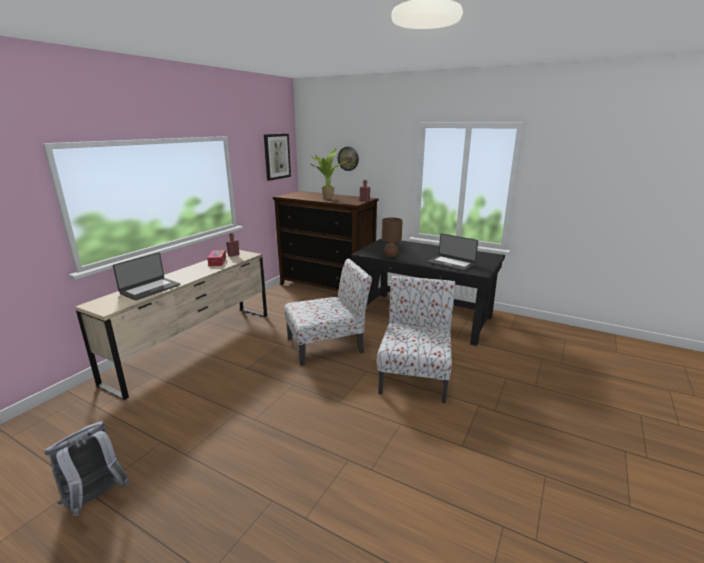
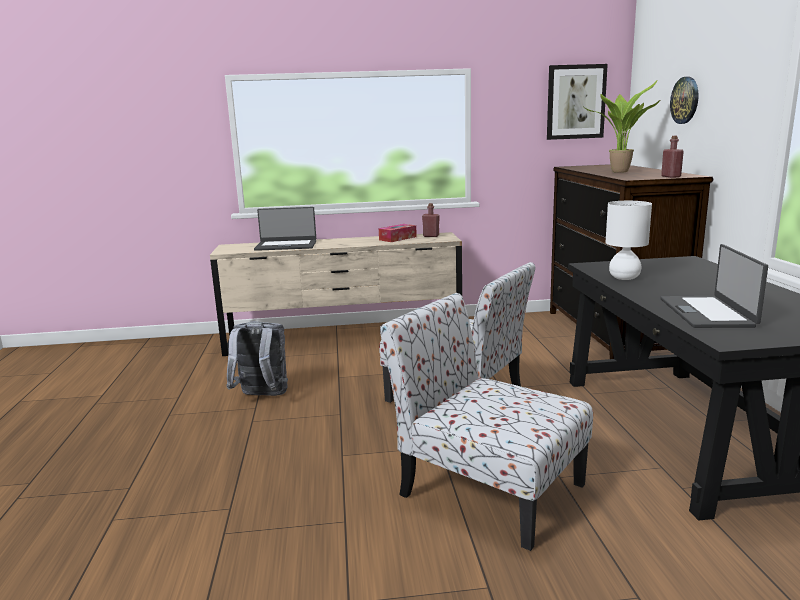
camera: 55 degrees right, 5 degrees down
grey backpack [44,421,130,516] -> grey backpack moved to [226,321,288,396]
chair [377,276,455,404] -> chair turned 120 degrees counterclockwise [380,293,593,551]
brown table lamp [382,218,403,257] -> white table lamp [605,201,652,280]

